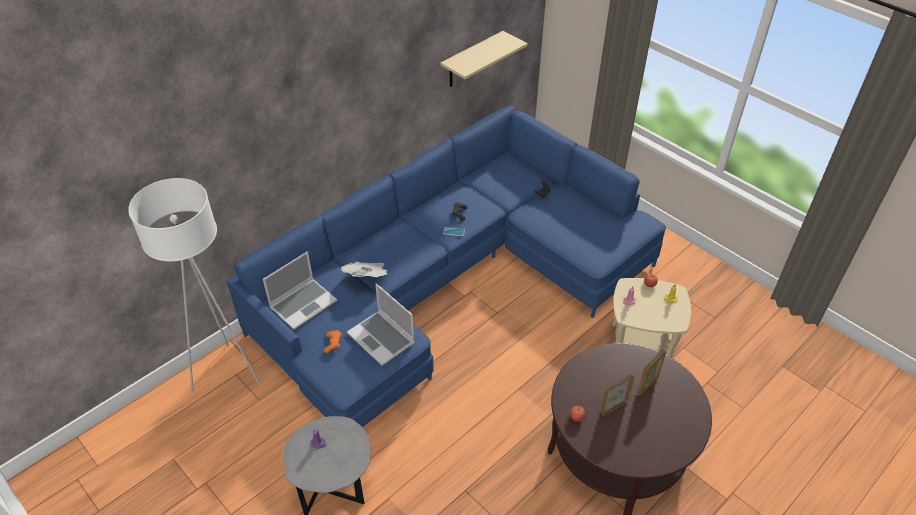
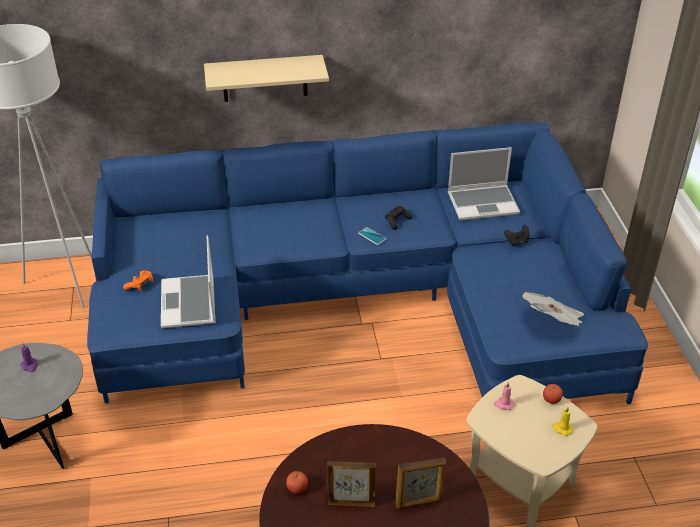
camera: 35 degrees right, 5 degrees down
laptop [263,251,337,330] -> laptop moved to [448,147,520,221]
newspaper [341,262,388,277] -> newspaper moved to [523,292,584,326]
beige shelf [440,31,528,87] -> beige shelf moved to [204,55,329,102]

